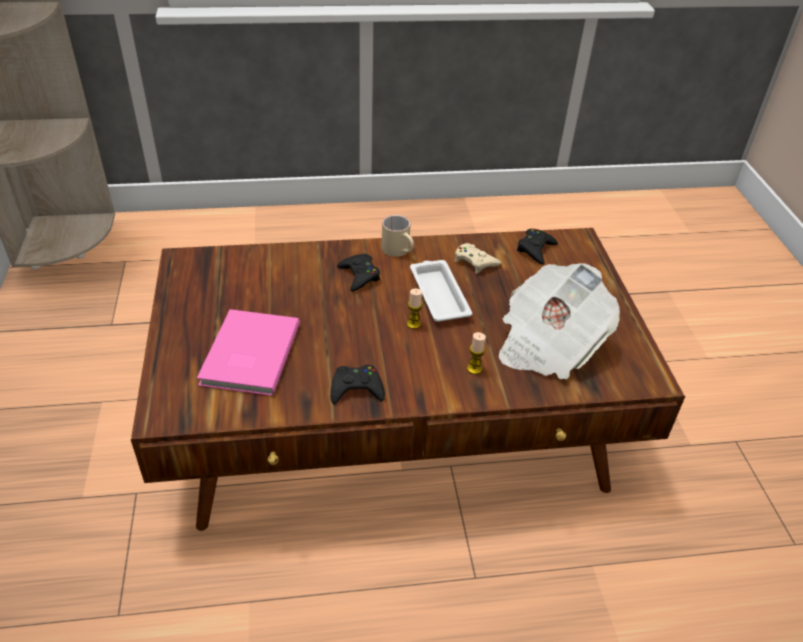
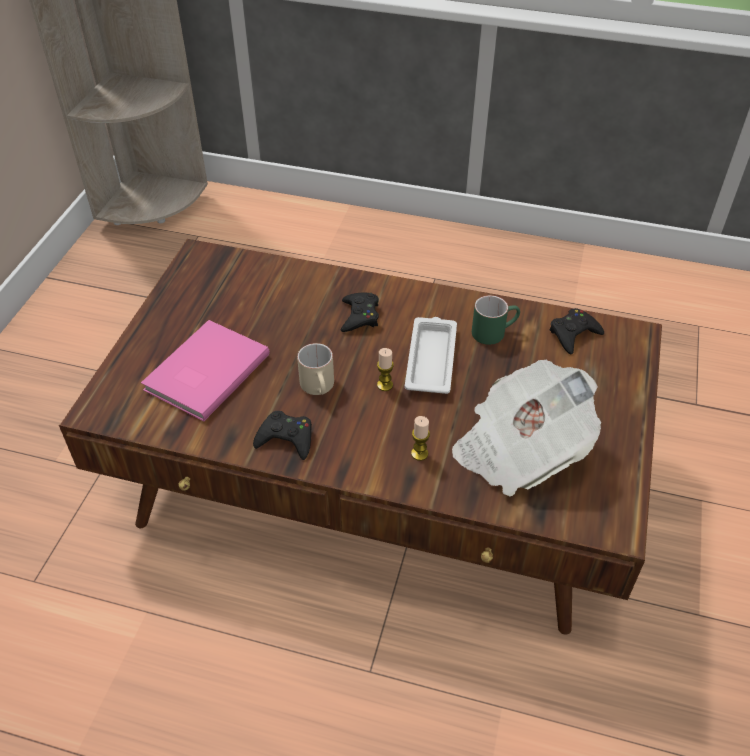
camera: 25 degrees right, 5 degrees up
beige mug [382,215,414,257] -> beige mug moved to [297,343,334,395]
beige game controller [455,243,501,274] -> green mug [472,295,520,345]

